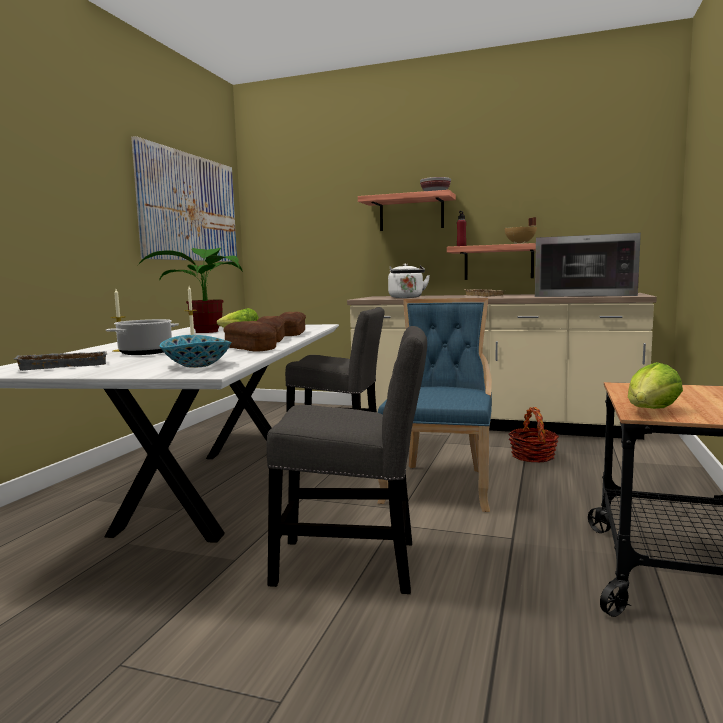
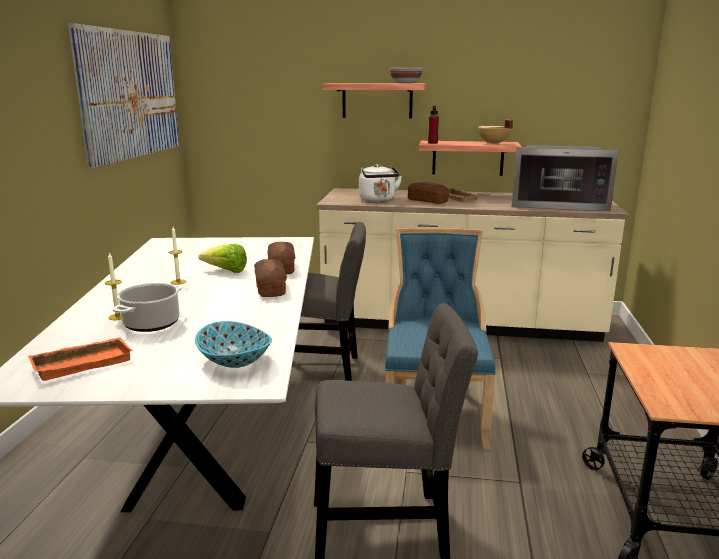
camera: 10 degrees left, 10 degrees up
grey tray [14,351,108,371] -> orange tray [28,337,132,381]
potted plant [138,248,243,333] -> none
bread [224,321,277,352] -> bread moved to [408,182,449,204]
basket [508,407,559,463] -> none
lettuce [628,362,683,409] -> none

